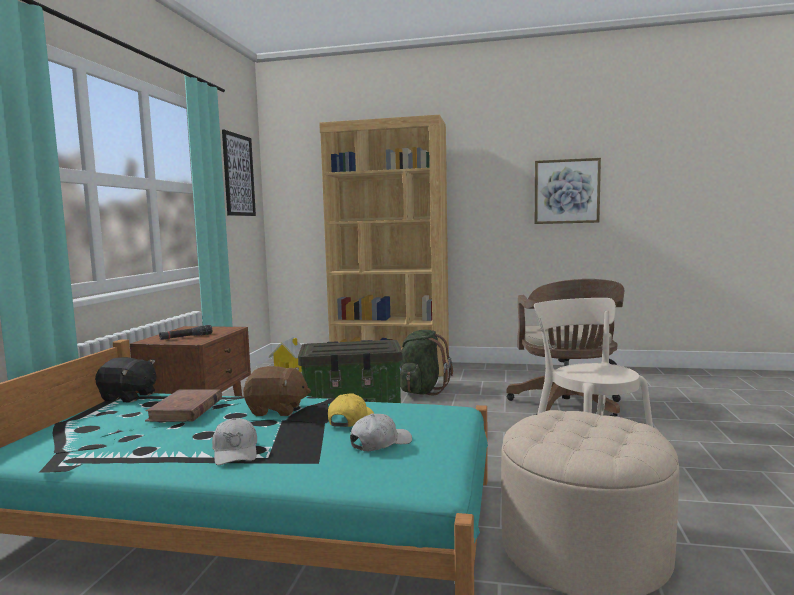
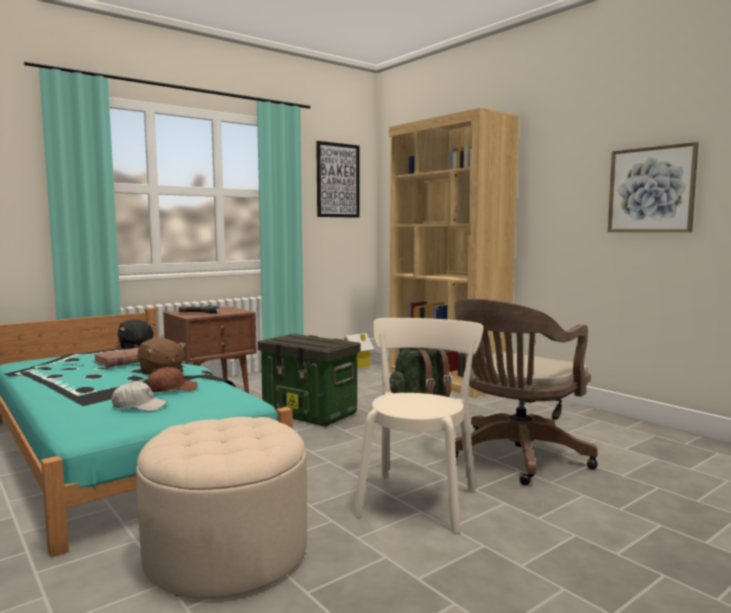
camera: 40 degrees right, 0 degrees up
white cap [212,418,257,465] -> none
yellow cap [328,393,374,427] -> brown cap [147,367,198,392]

